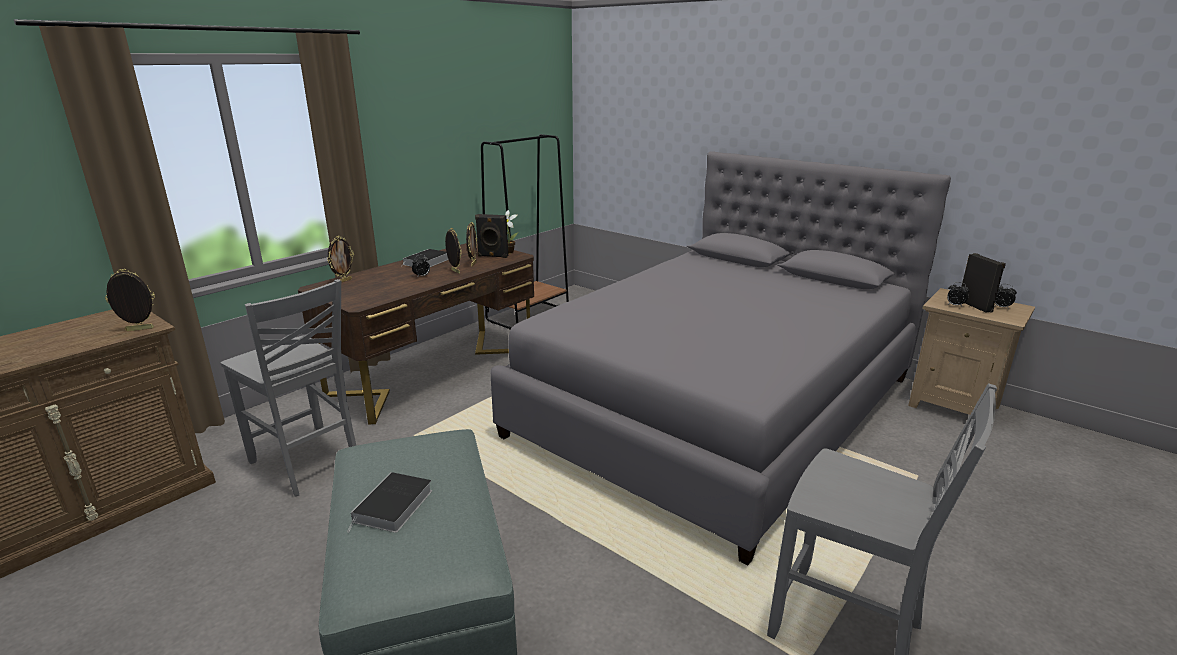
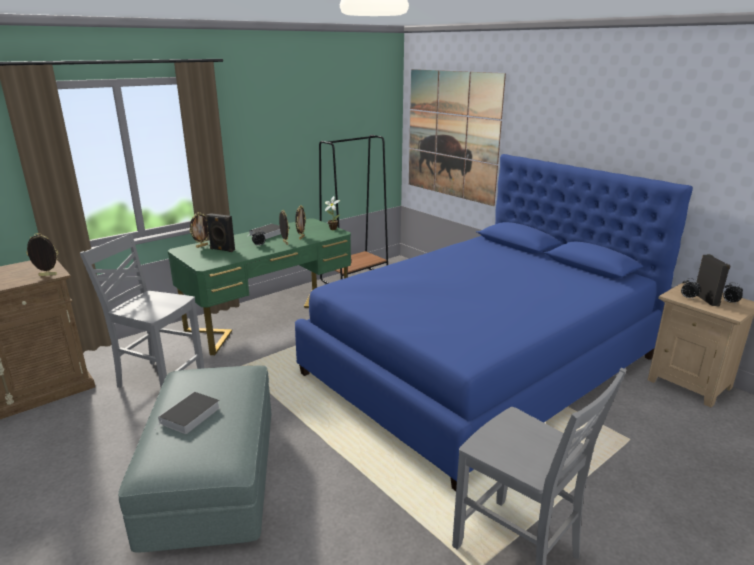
camera: 10 degrees right, 0 degrees up
grey chair [221,279,357,497] -> grey chair turned 150 degrees clockwise [80,233,204,388]
brown desk [298,243,534,425] -> green desk [168,219,351,355]
black speaker [475,214,508,258] -> black speaker moved to [206,213,235,252]
grey bed [490,151,951,565] -> blue bed [295,154,693,491]
none -> picture [409,69,506,206]

